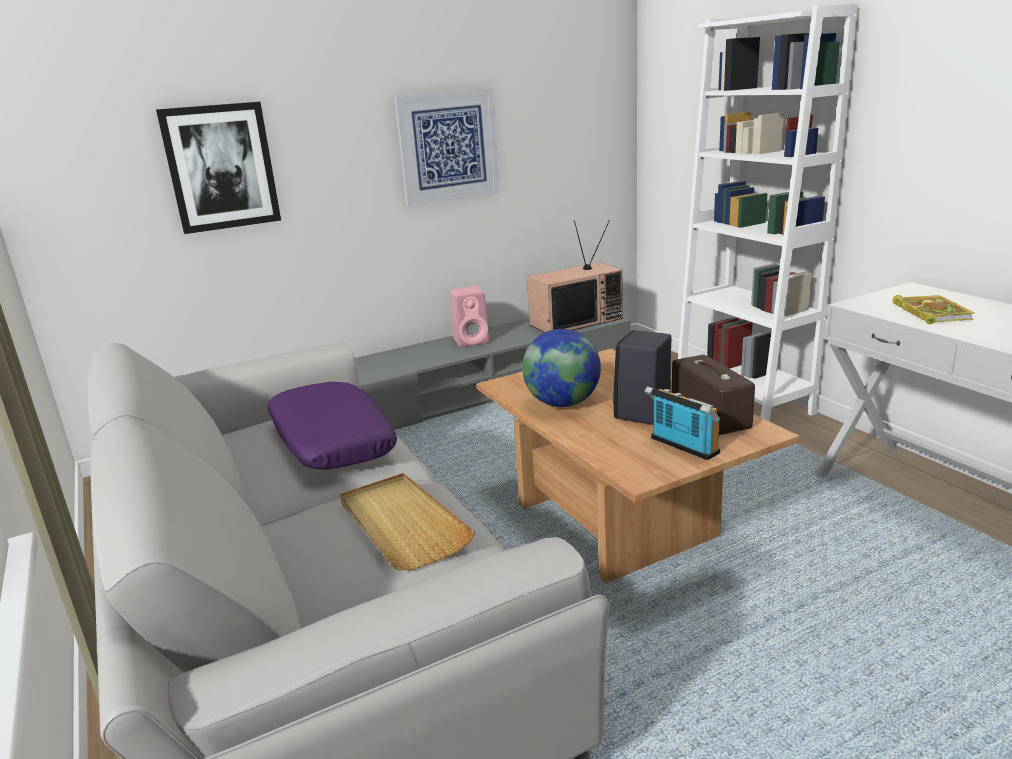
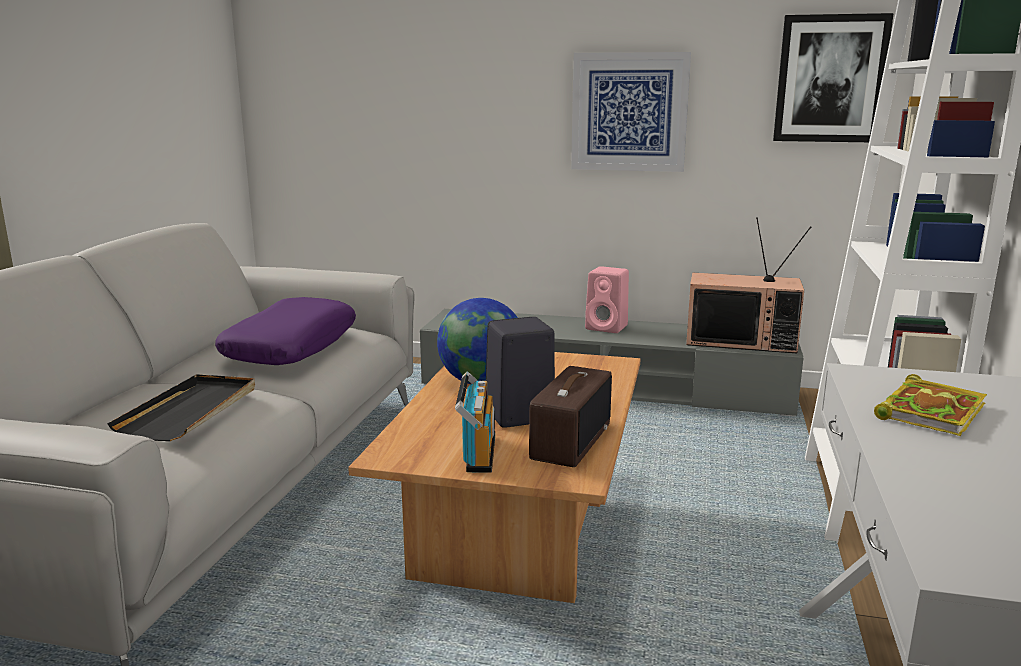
camera: 40 degrees right, 5 degrees down
picture [156,102,281,234] -> picture moved to [773,13,894,142]
beige tray [340,473,475,570] -> black tray [107,374,255,441]

